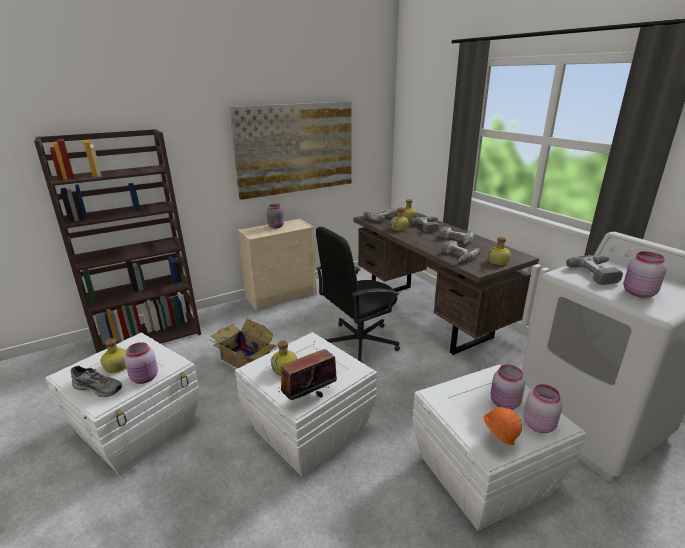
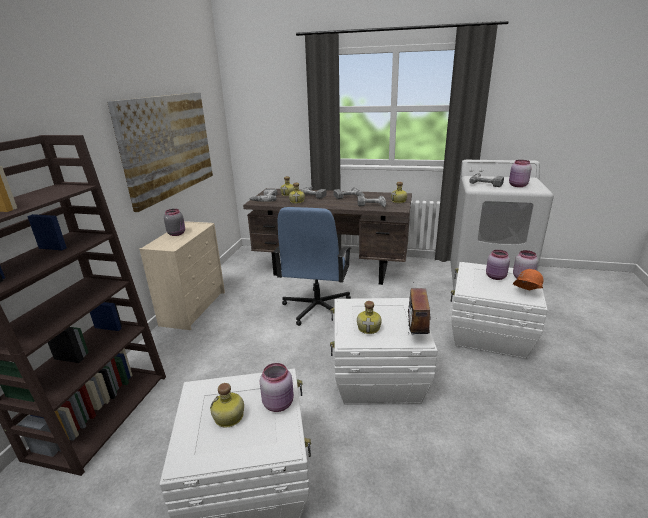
camera: 45 degrees left, 0 degrees up
grey shoe [71,366,122,397] -> none
cardboard box [211,319,277,368] -> none
black office chair [316,227,400,362] -> blue office chair [274,207,351,326]

